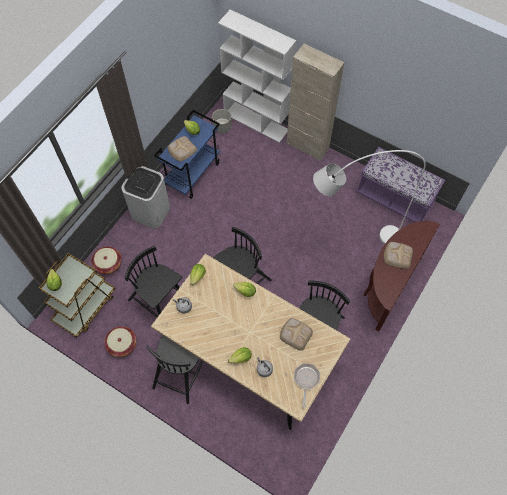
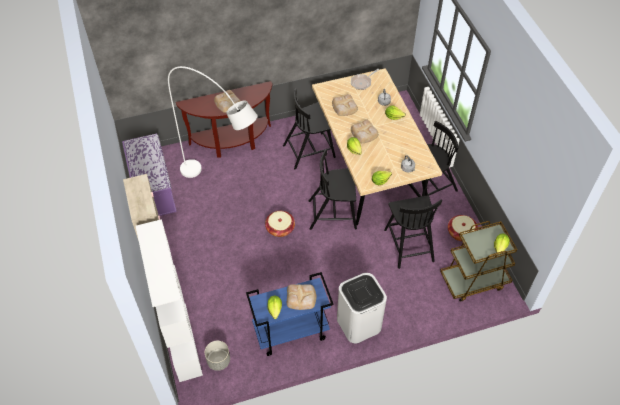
camera: 140 degrees left, 10 degrees down
basket [92,246,122,274] -> basket moved to [265,211,295,237]
none -> bread [351,120,379,143]

